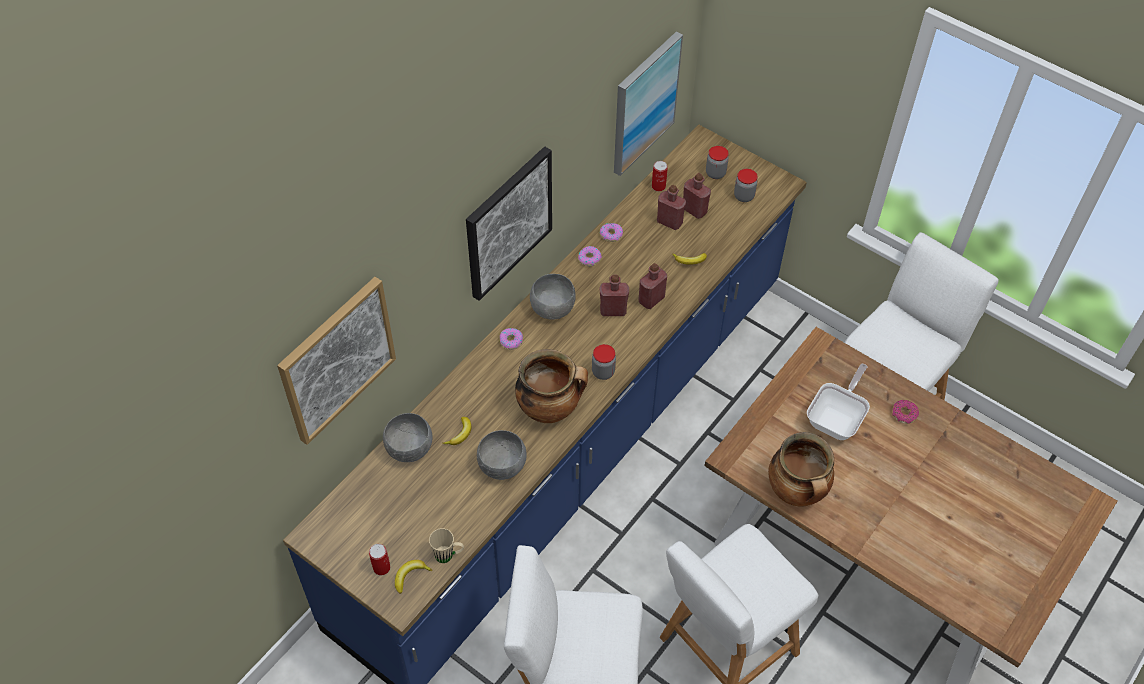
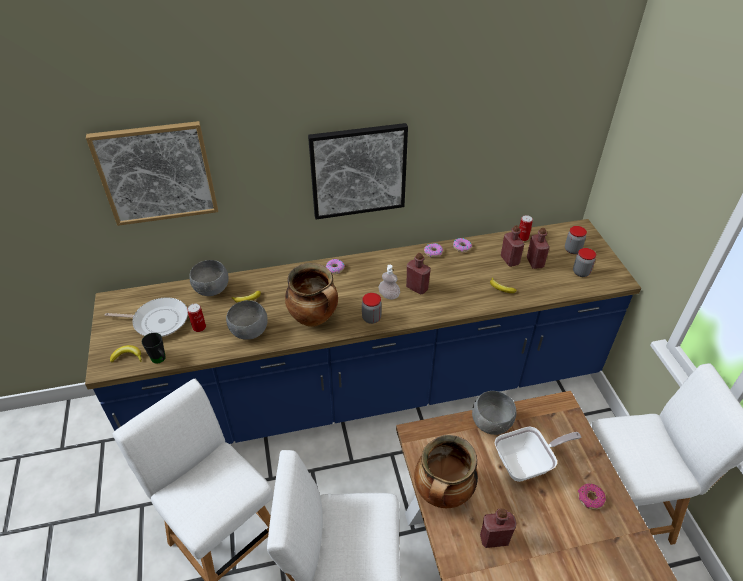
camera: 40 degrees right, 10 degrees down
can [369,544,390,575] -> can moved to [187,303,206,332]
beige mug [429,528,464,563] -> black mug [142,333,166,364]
grey bowl [530,274,576,320] -> grey bowl moved to [472,391,517,435]
picture [614,32,683,176] -> none
red bottle [638,263,667,309] -> red bottle moved to [480,508,517,548]
none -> frying pan [105,297,188,337]
none -> soap dispenser [378,265,400,300]

